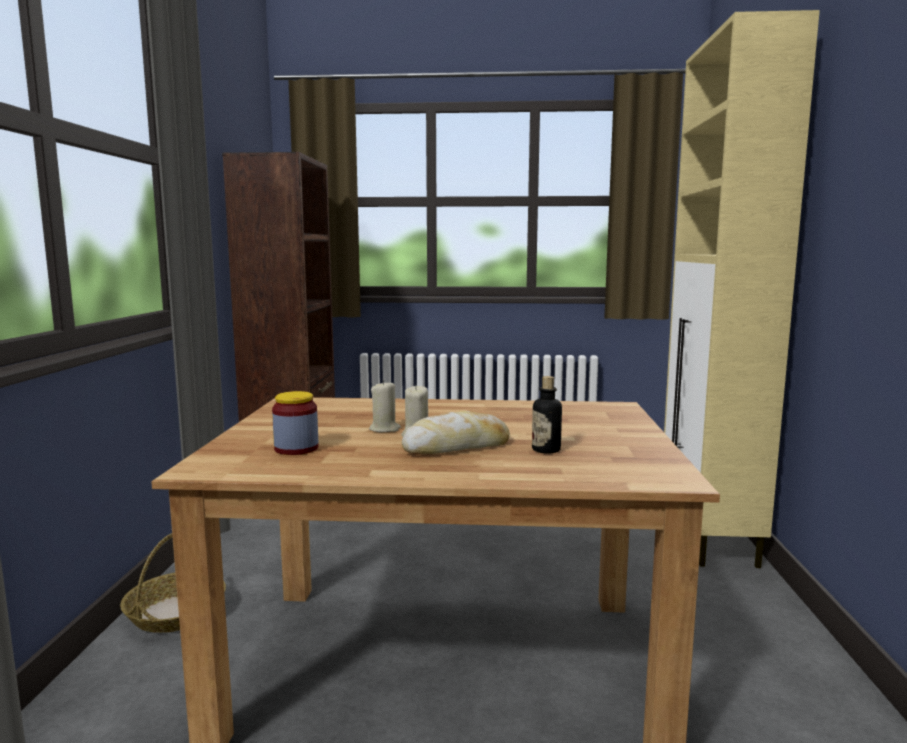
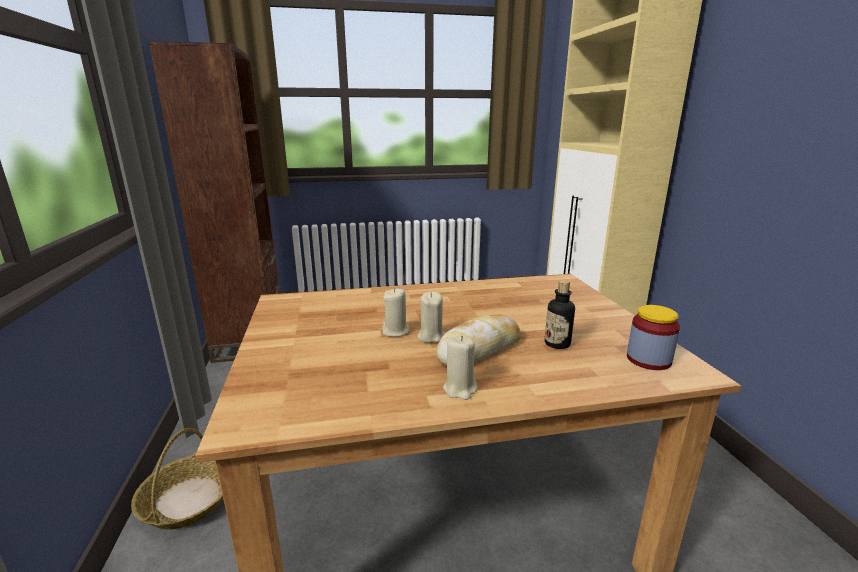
camera: 15 degrees left, 10 degrees up
jar [272,391,318,455] -> jar moved to [627,305,680,370]
none -> beige candle [443,336,478,400]

